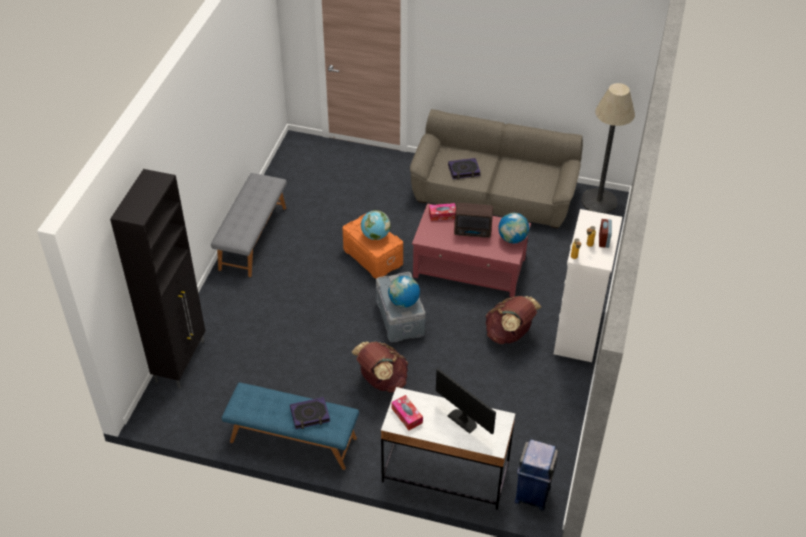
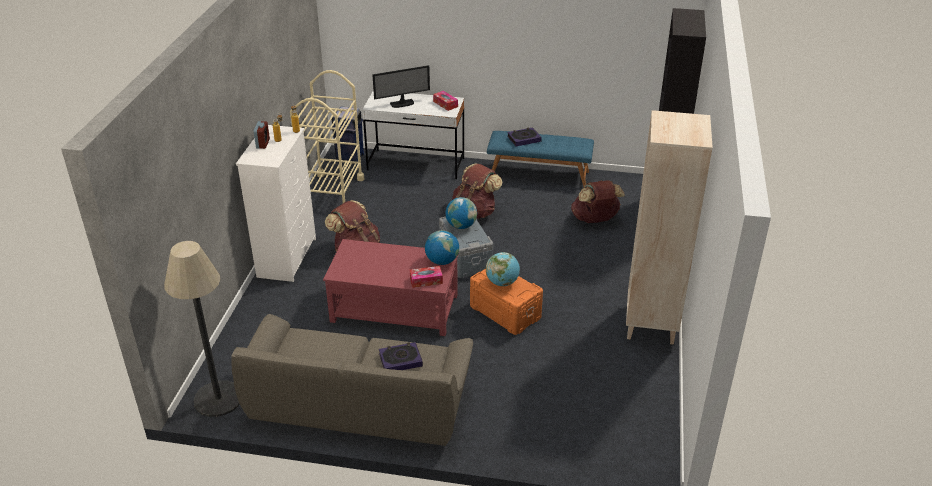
camera: 175 degrees right, 10 degrees down
grey bench [211,173,287,277] -> beige bookcase [626,110,713,345]
monitor [436,369,496,434] -> monitor turned 60 degrees counterclockwise [372,65,430,108]
radio [454,203,493,238] -> none
globe [498,213,529,244] -> globe moved to [425,230,459,265]
none -> beige cart [290,70,364,204]
none -> brown backpack [571,180,625,223]

